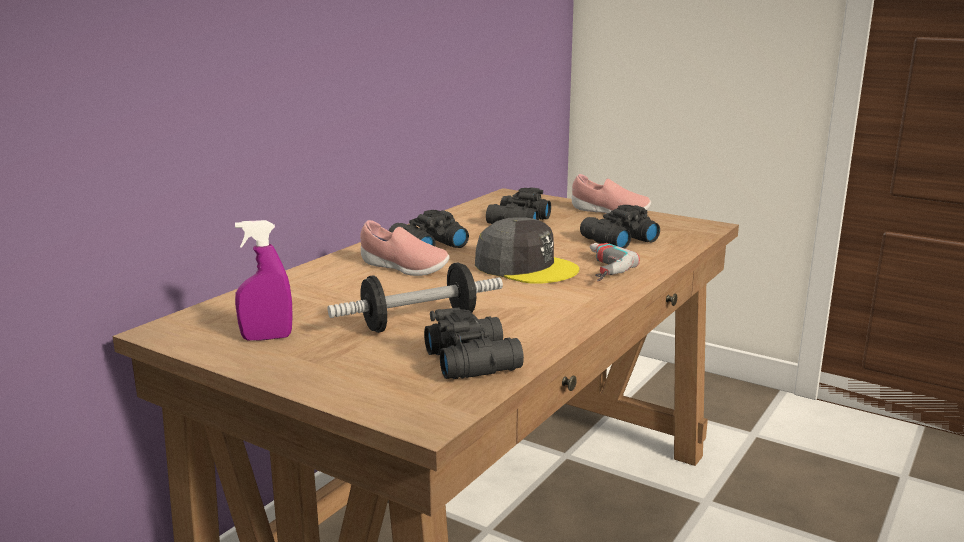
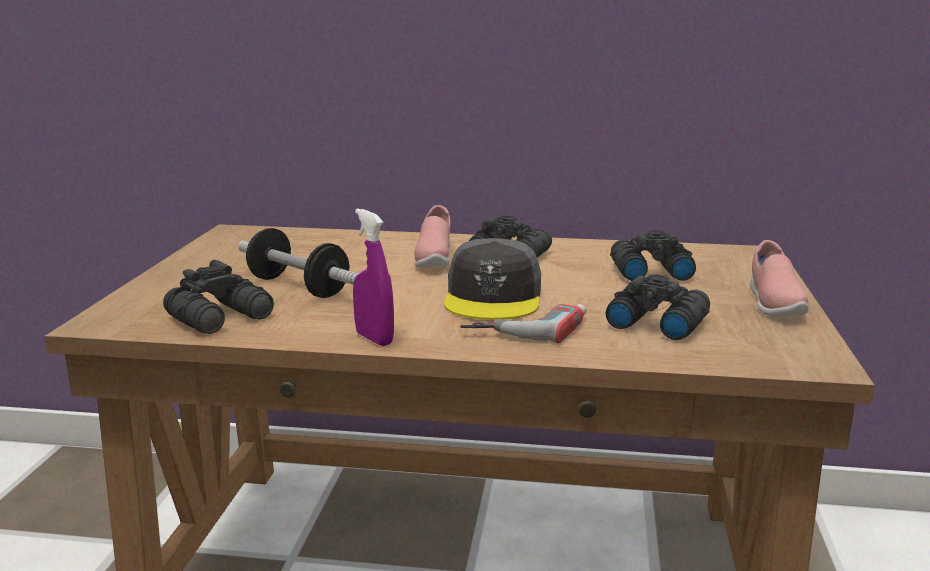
camera: 65 degrees right, 0 degrees up
purple spray bottle [235,220,293,341] -> purple spray bottle moved to [353,209,394,346]

